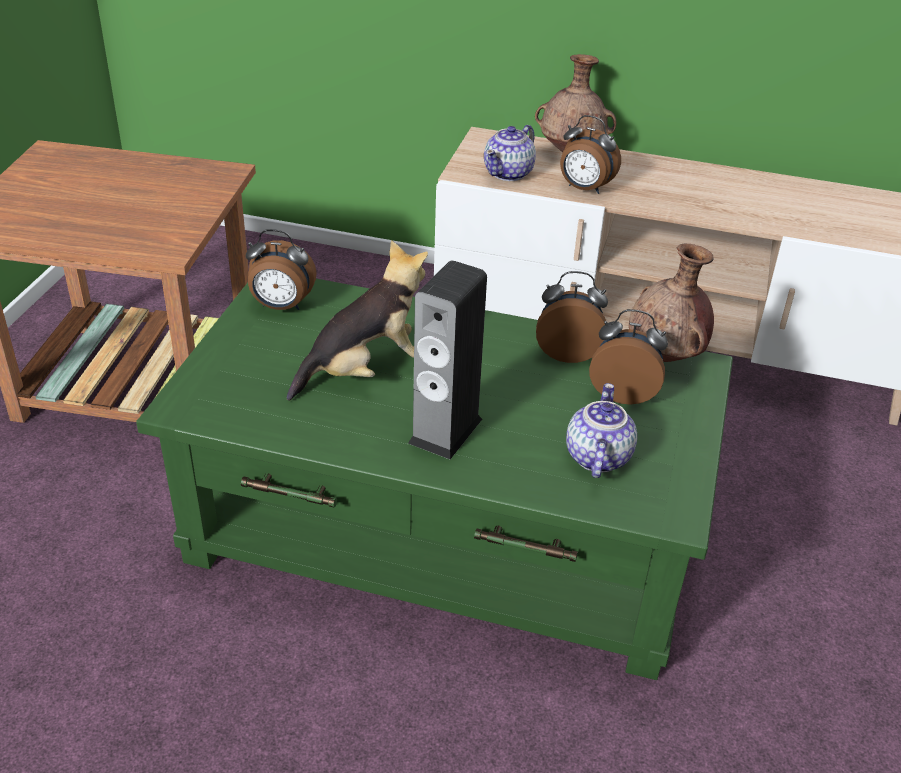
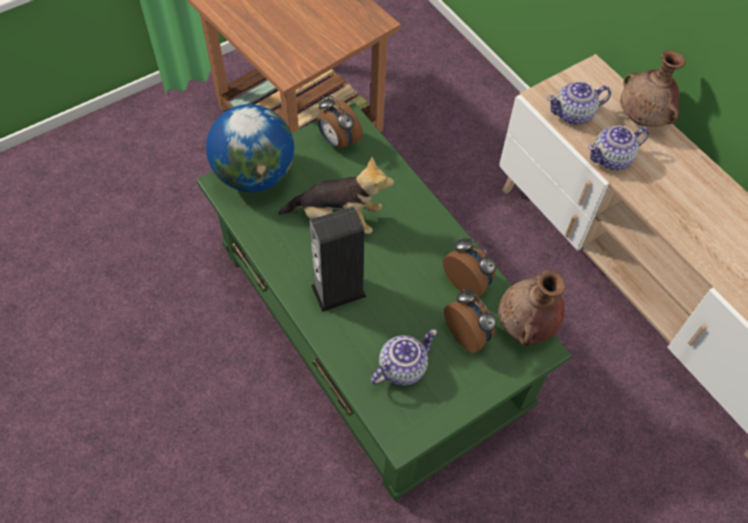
camera: 40 degrees right, 20 degrees up
alarm clock [560,115,621,194] -> teapot [588,125,649,170]
none -> globe [206,104,294,192]

